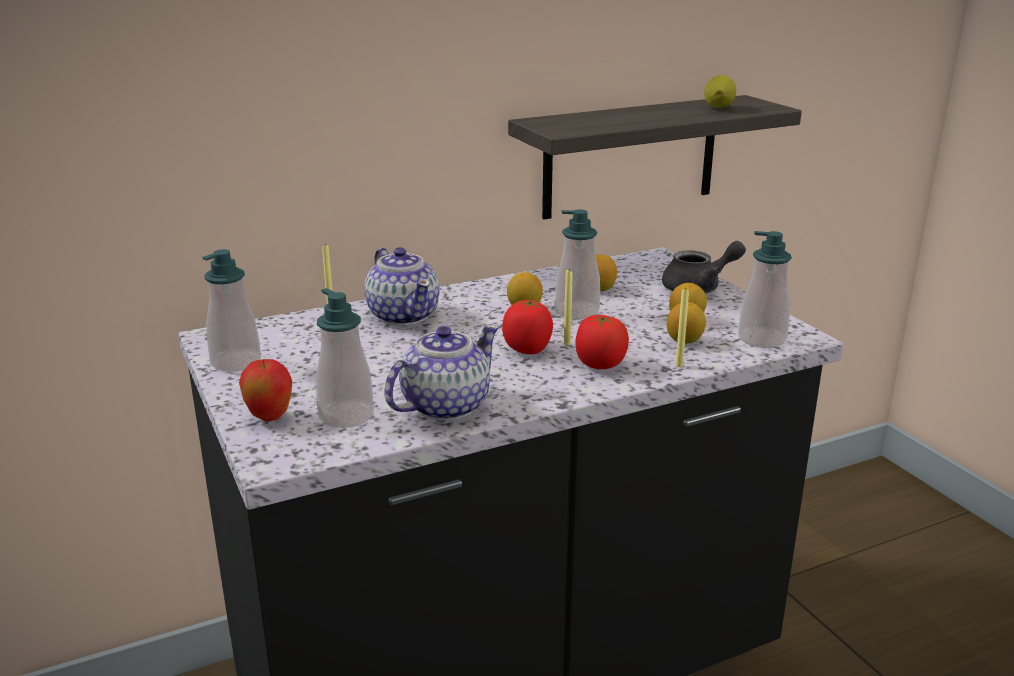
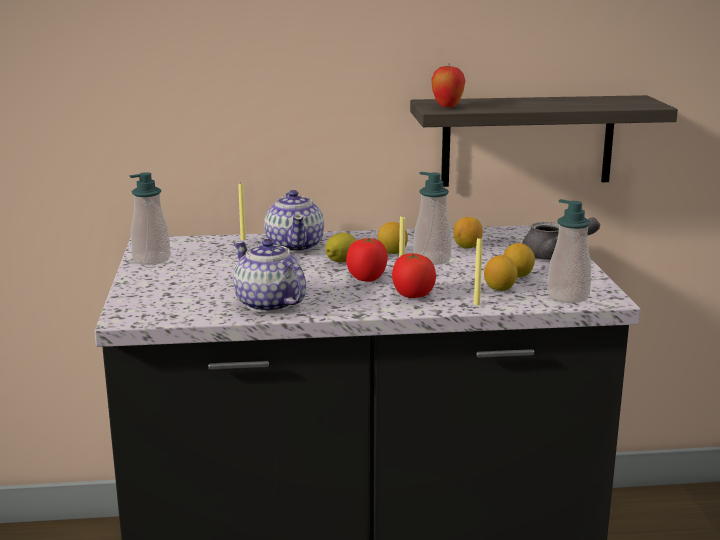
camera: 20 degrees right, 5 degrees down
apple [239,359,292,421] -> apple moved to [431,66,465,107]
soap dispenser [316,288,374,428] -> none
teapot [384,325,499,421] -> teapot turned 105 degrees counterclockwise [233,239,306,313]
lemon [704,75,736,108] -> lemon moved to [325,233,356,263]

